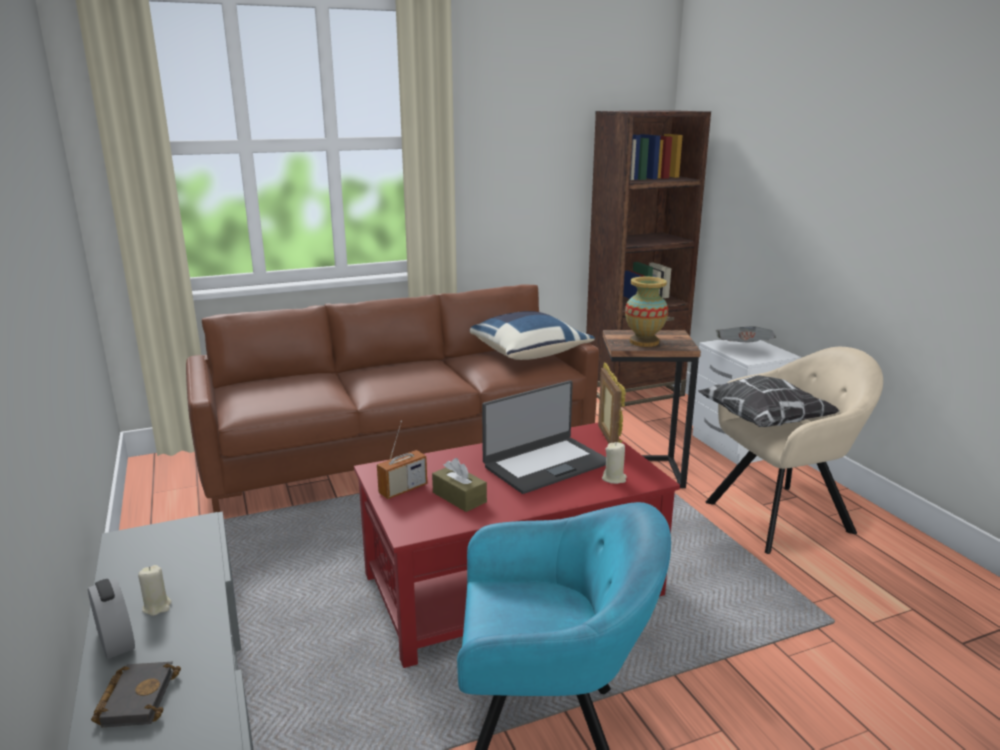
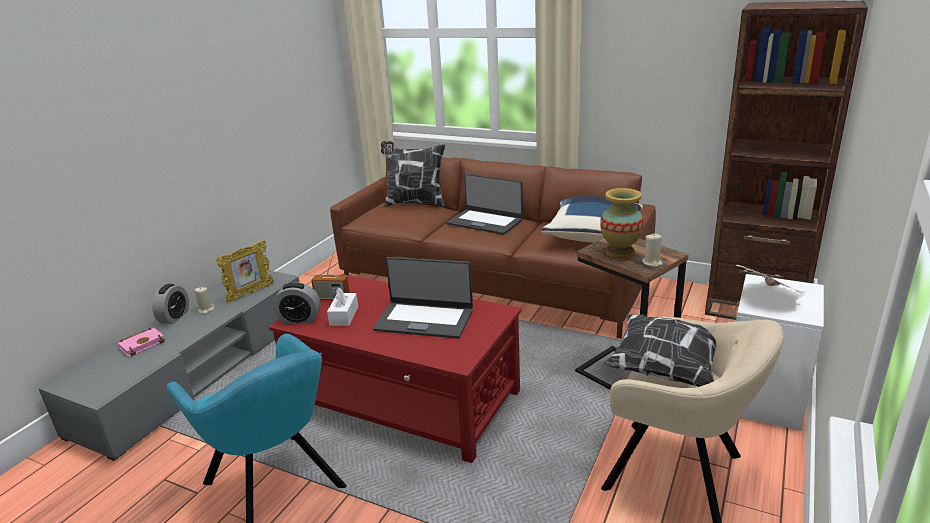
camera: 50 degrees right, 5 degrees up
black book [91,662,181,727] -> pink book [118,328,165,356]
brown tissue box [432,458,487,512] -> white tissue box [327,287,358,326]
picture frame [598,363,626,444] -> picture frame moved to [216,240,274,303]
beige candle [602,442,627,484] -> beige candle moved to [642,233,663,267]
none -> alarm clock [273,282,321,324]
none -> pillow [381,141,445,207]
none -> laptop [447,173,523,235]

